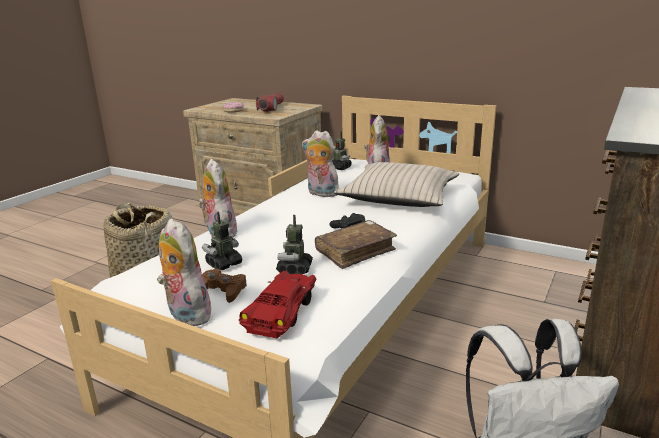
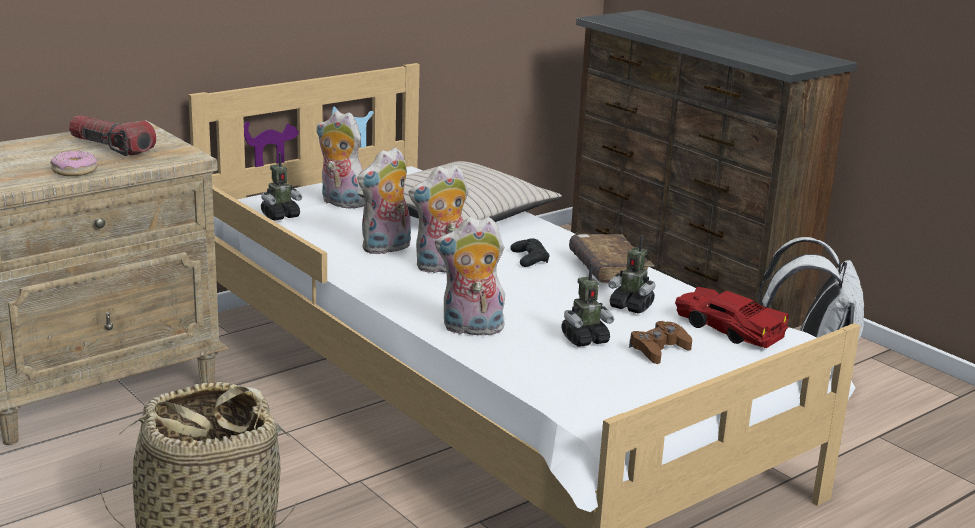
camera: 70 degrees left, 0 degrees up
plush toy [157,218,211,326] -> plush toy moved to [409,165,469,273]
toy robot [202,212,242,270] -> toy robot turned 90 degrees counterclockwise [561,263,614,347]

